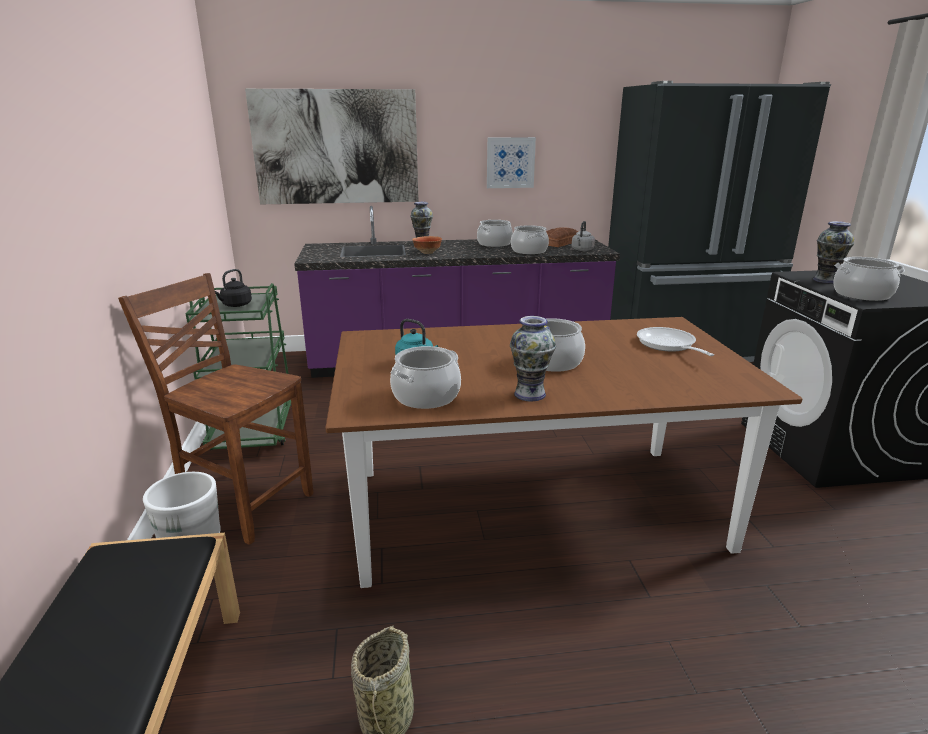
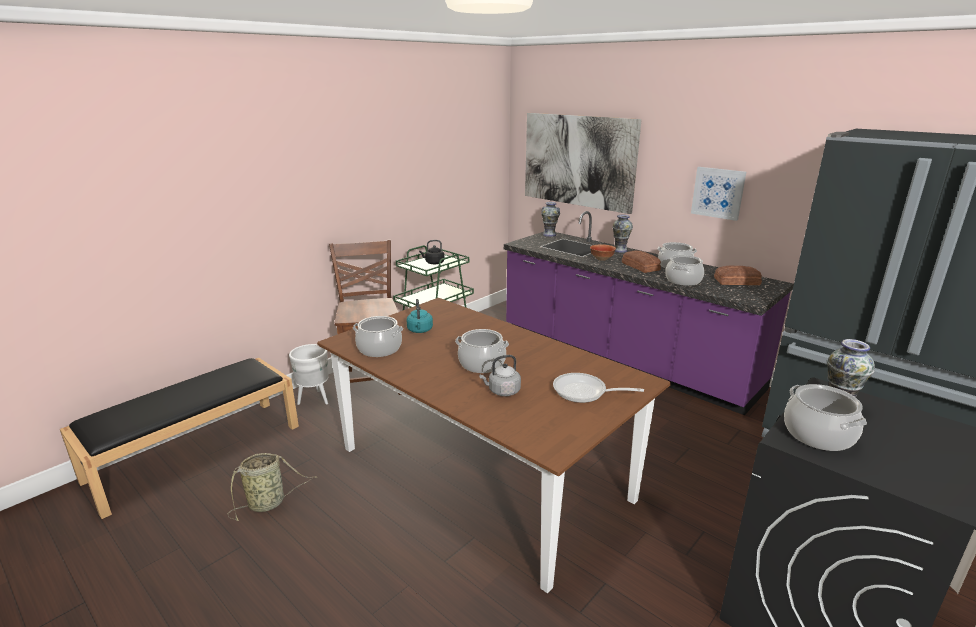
camera: 50 degrees right, 0 degrees up
vase [510,316,556,401] -> vase moved to [541,202,560,237]
grey kettle [572,221,595,251] -> grey kettle moved to [479,355,521,396]
frying pan [637,327,714,356] -> frying pan turned 105 degrees counterclockwise [553,373,644,403]
none -> bread [622,250,661,273]

